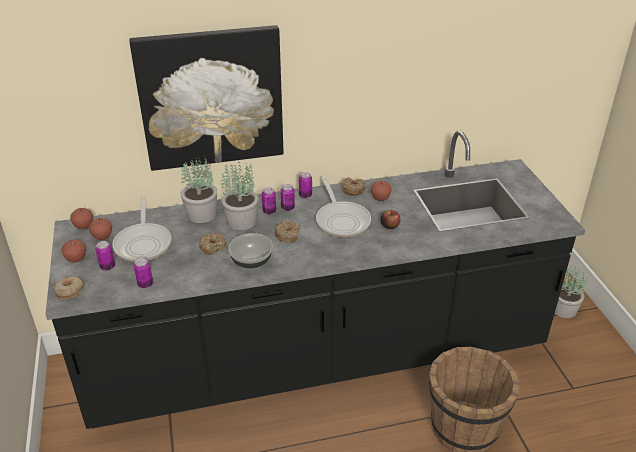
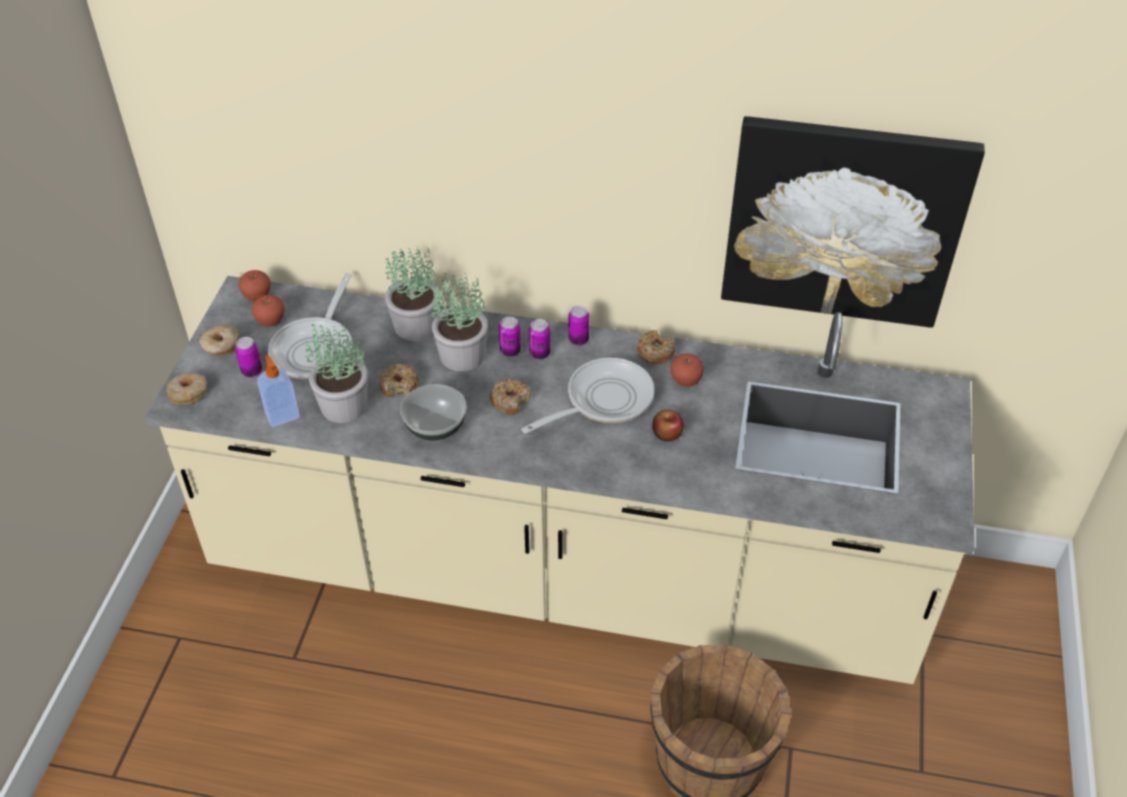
camera: 25 degrees right, 10 degrees up
black counter [46,131,585,429] -> beige counter [145,276,975,684]
apple [62,239,86,262] -> donut [200,324,240,356]
picture [129,25,284,171] -> picture moved to [721,116,985,328]
can [134,258,153,288] -> soap dispenser [257,355,300,427]
frying pan [316,177,371,237] -> frying pan turned 135 degrees counterclockwise [521,358,654,434]
potted plant [555,266,588,318] -> potted plant moved to [305,324,368,423]

